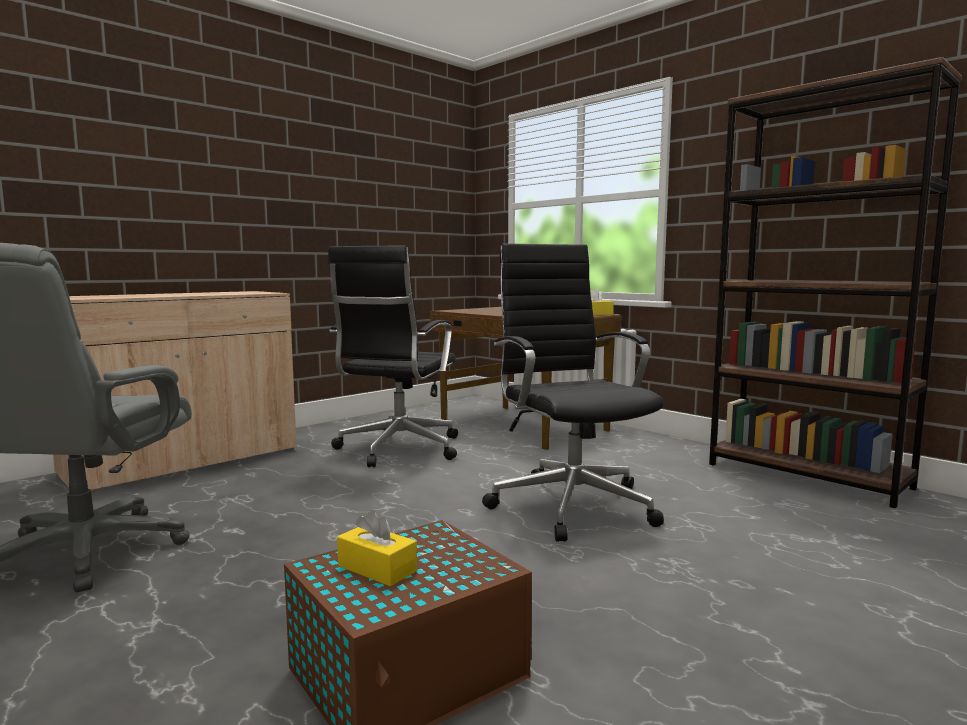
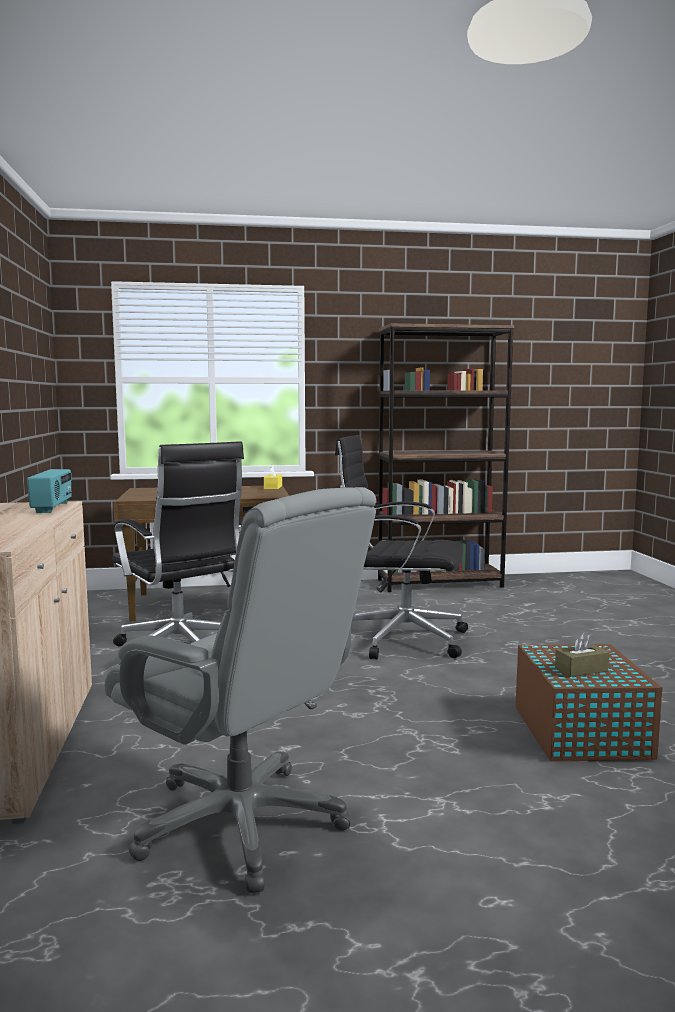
camera: 55 degrees left, 0 degrees up
yellow tissue box [337,510,417,586] -> brown tissue box [555,632,609,677]
none -> radio [27,469,72,513]

